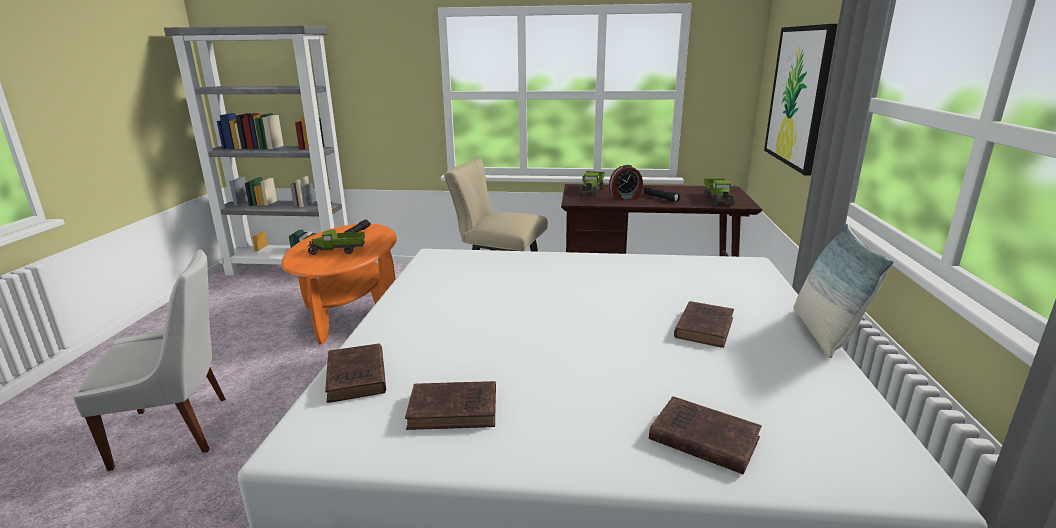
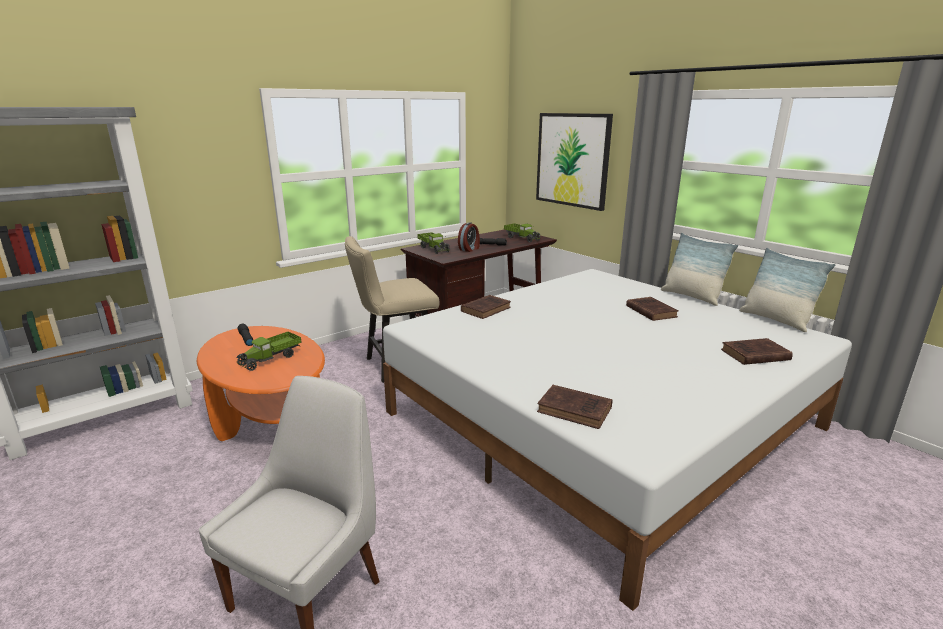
camera: 45 degrees left, 0 degrees up
brown book [405,381,496,430] -> brown book moved to [461,295,511,319]
none -> pillow [739,248,835,332]

